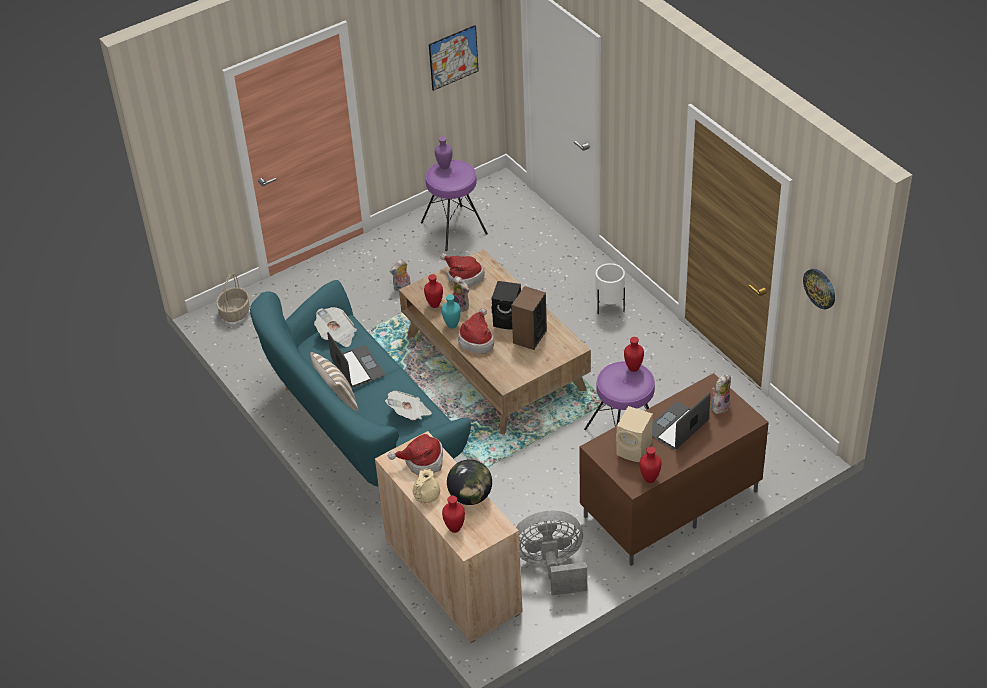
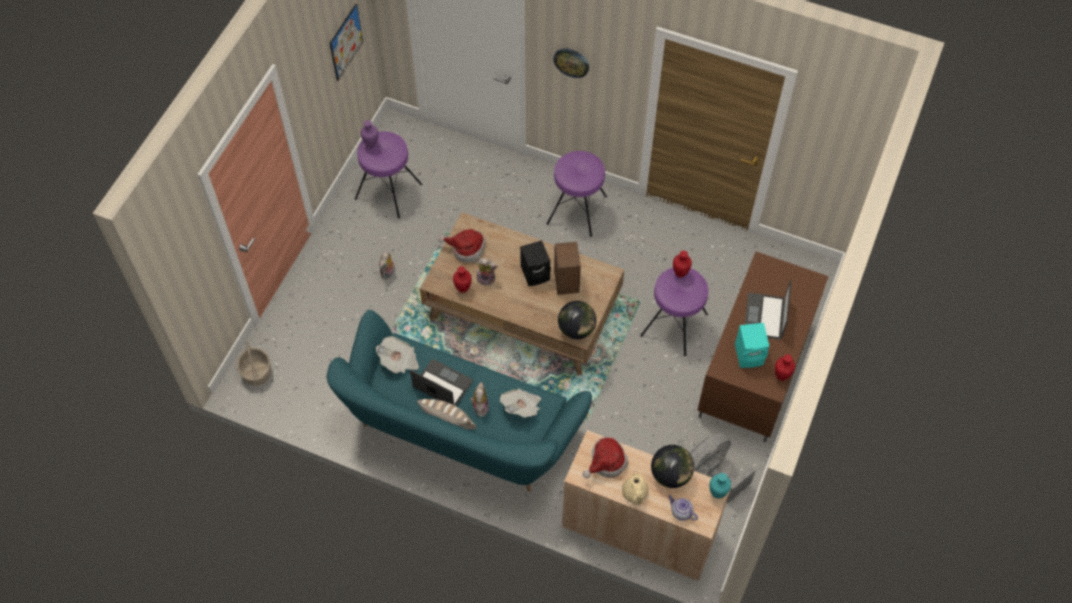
camera: 35 degrees left, 15 degrees up
turquoise vase [442,295,461,328] -> turquoise vase moved to [709,473,731,498]
red vase [442,496,465,533] -> teapot [668,495,698,521]
hat [458,308,494,354] -> none
white planter [595,263,625,314] -> purple stool [546,151,607,237]
beige speaker [616,406,653,462] -> turquoise speaker [735,323,769,368]
plush toy [712,375,731,414] -> plush toy moved to [470,382,489,417]
wall clock [803,269,835,309] -> wall clock moved to [553,49,589,78]
none -> globe [558,301,596,339]

